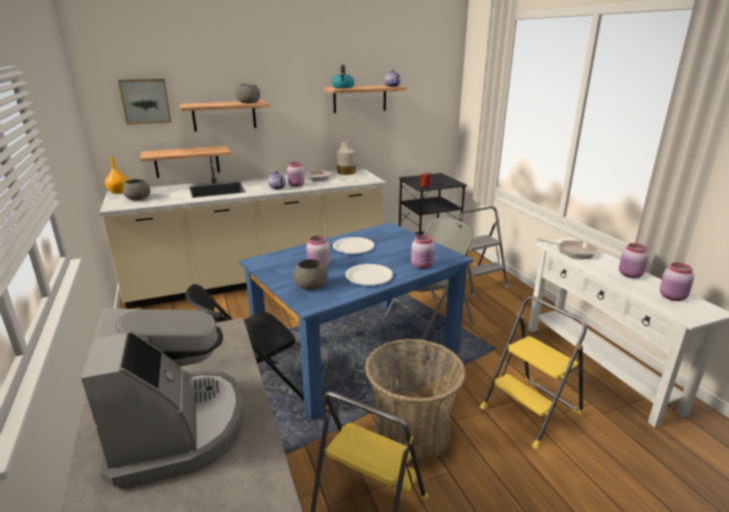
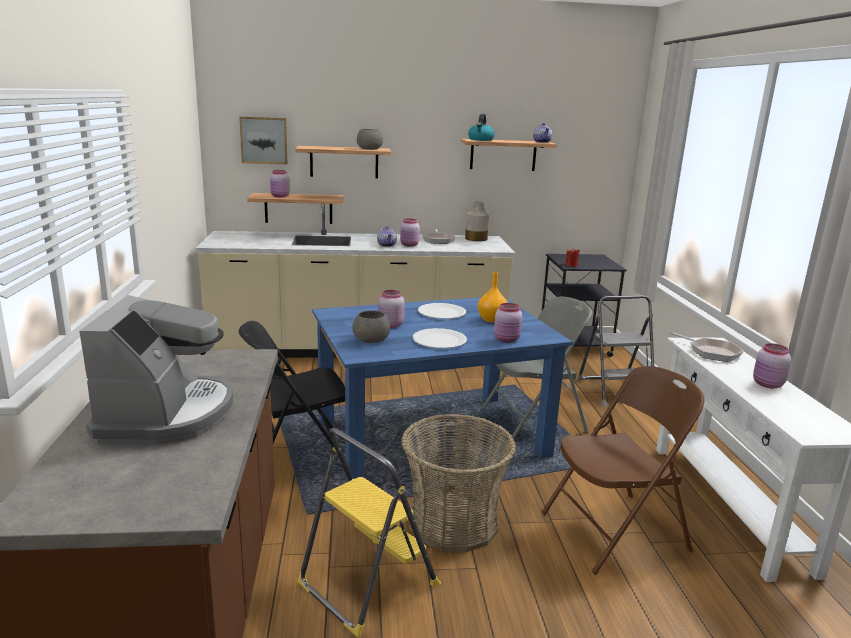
camera: 15 degrees right, 5 degrees down
orange vase [105,157,128,194] -> orange vase moved to [478,272,508,322]
grey bowl [123,179,150,200] -> none
yellow step ladder [480,296,587,449] -> brown chair [541,366,705,575]
pink jar [660,263,694,301] -> pink jar moved to [270,170,290,197]

